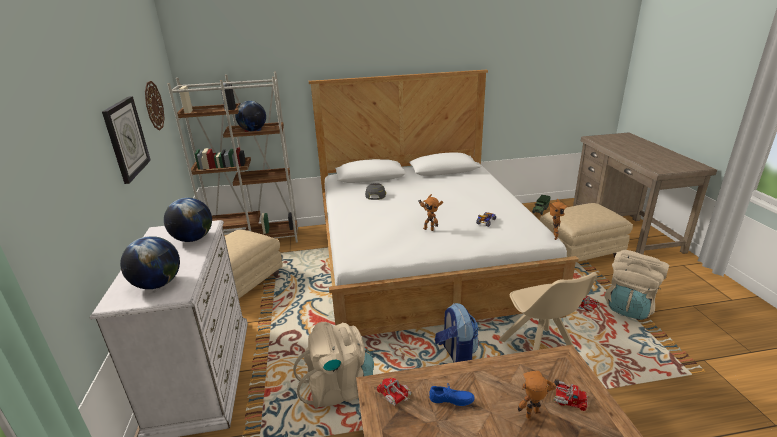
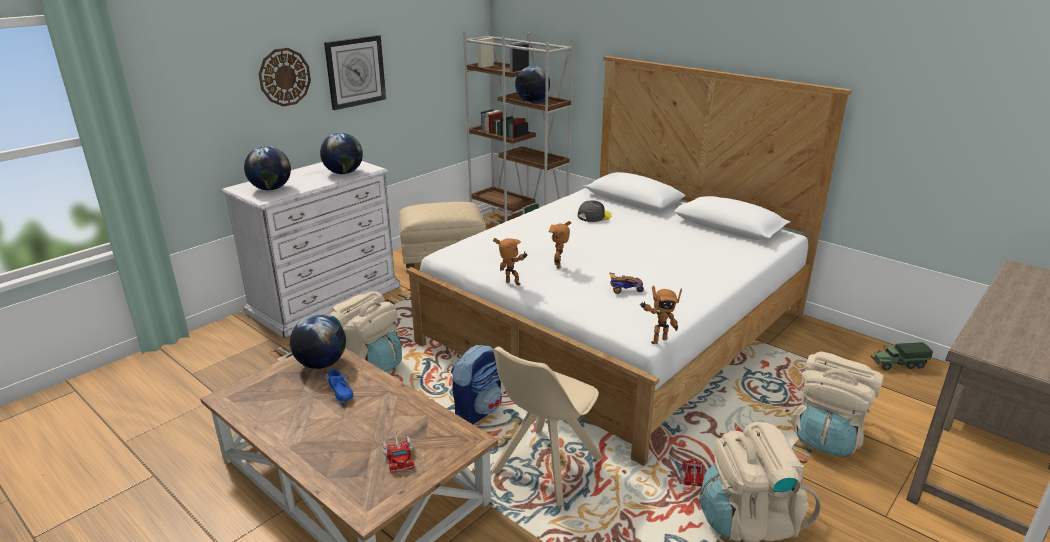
camera: 50 degrees right, 0 degrees up
wall clock [145,81,165,130] -> wall clock moved to [259,48,311,107]
toy truck [377,377,412,406] -> globe [290,315,346,369]
toy robot [518,371,560,419] -> toy robot moved to [493,238,527,285]
beige ottoman [540,203,633,262] -> beige backpack [791,351,884,457]

